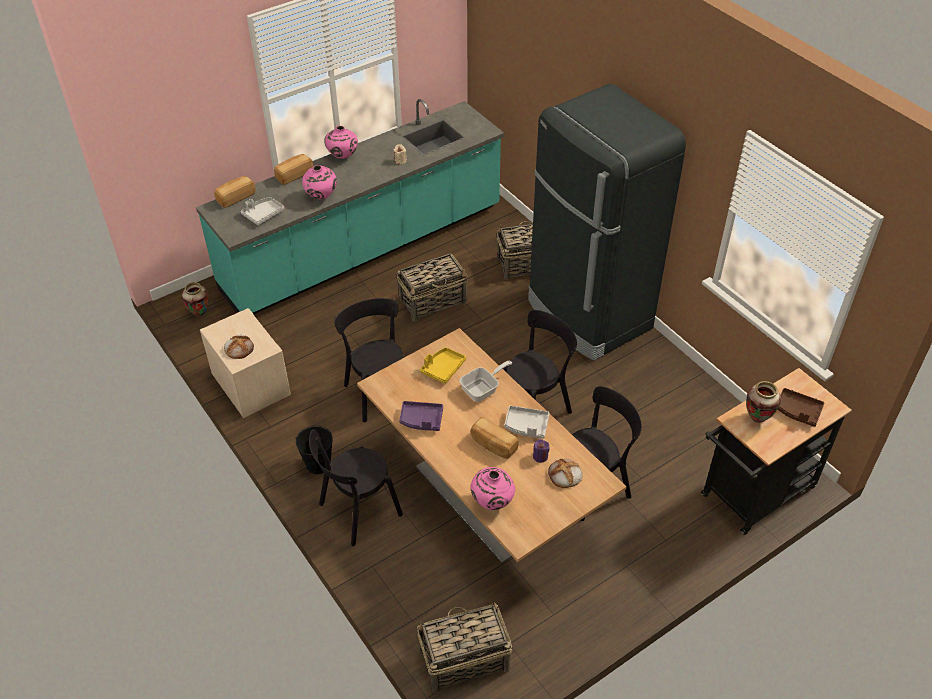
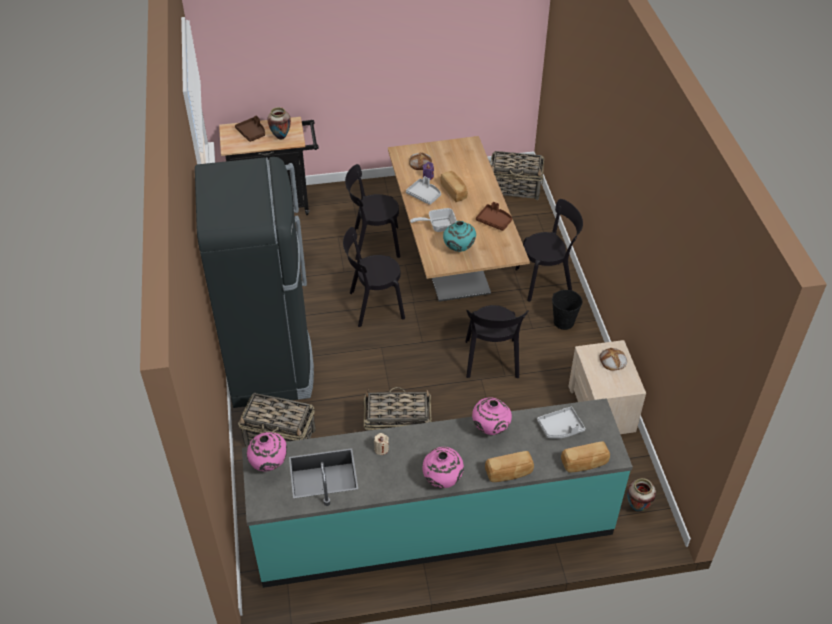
camera: 155 degrees left, 0 degrees up
purple tray [399,401,443,431] -> brown tray [476,202,512,231]
yellow tray [420,347,466,384] -> turquoise vase [443,221,476,252]
pink vase [471,467,515,510] -> pink vase moved to [247,432,287,471]

